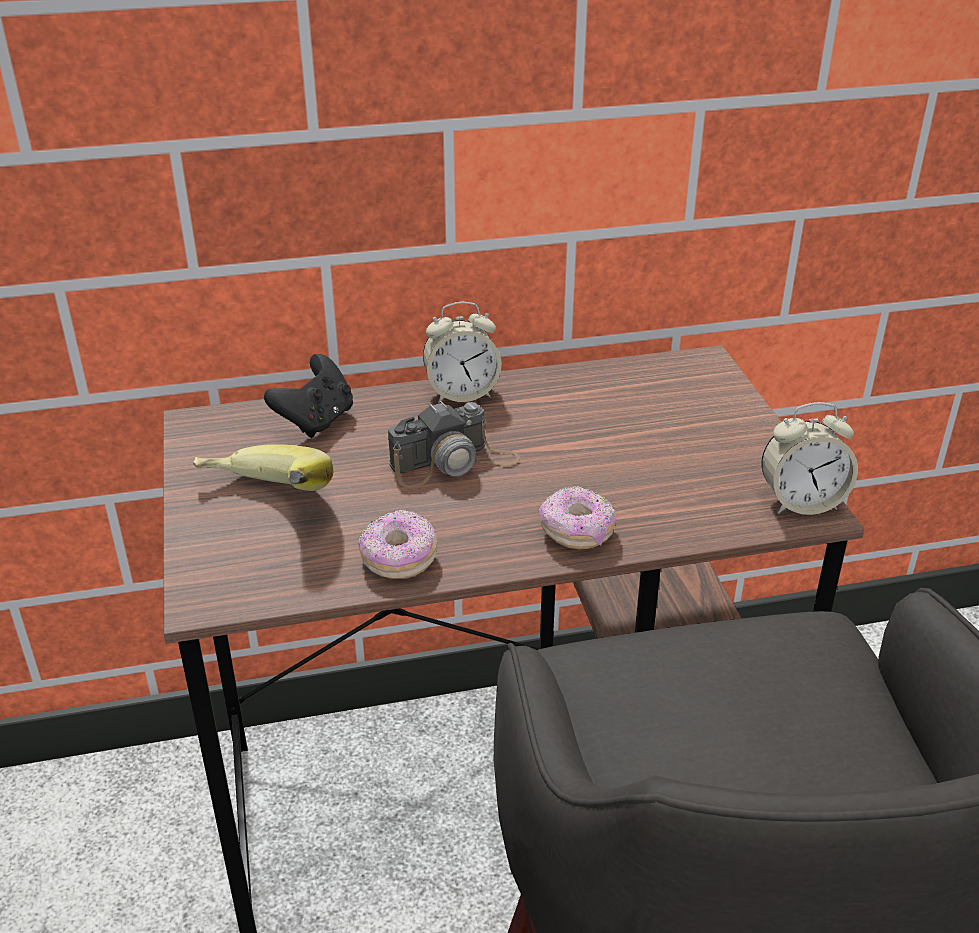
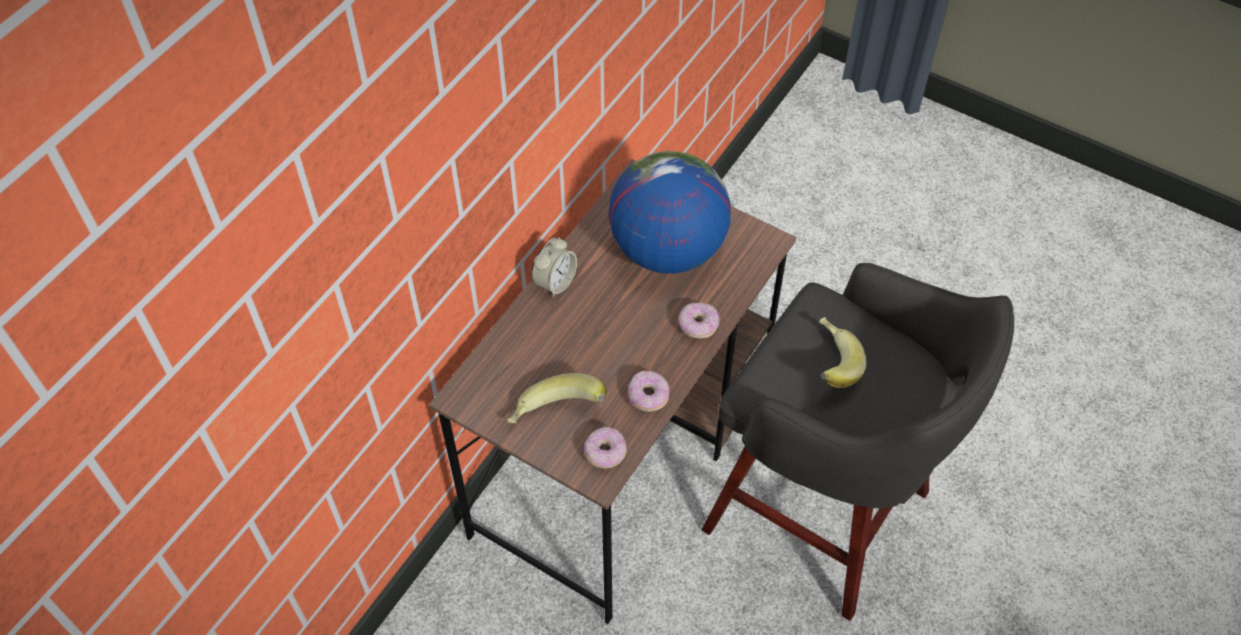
camera: 45 degrees left, 20 degrees up
black game controller [264,354,353,438] -> none
camera [388,401,520,488] -> none
alarm clock [761,402,858,515] -> none
none -> donut [584,427,627,468]
none -> globe [609,151,731,274]
none -> banana [819,317,867,388]

